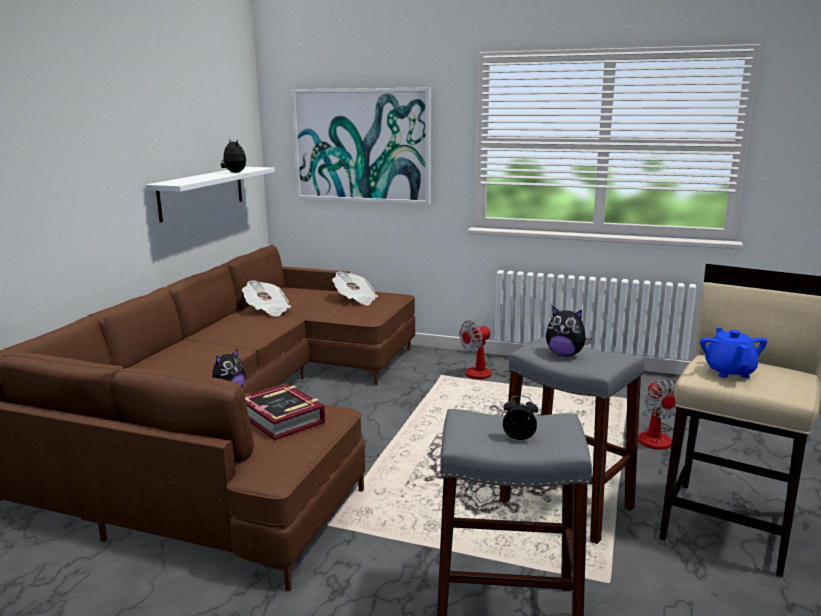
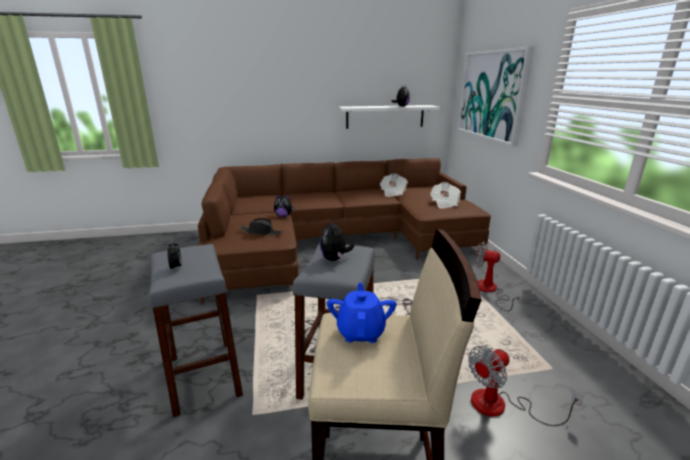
camera: 60 degrees right, 5 degrees up
book [245,383,326,441] -> black hat [239,218,283,236]
blue teapot [700,328,767,378] -> blue teapot turned 60 degrees counterclockwise [327,283,396,343]

